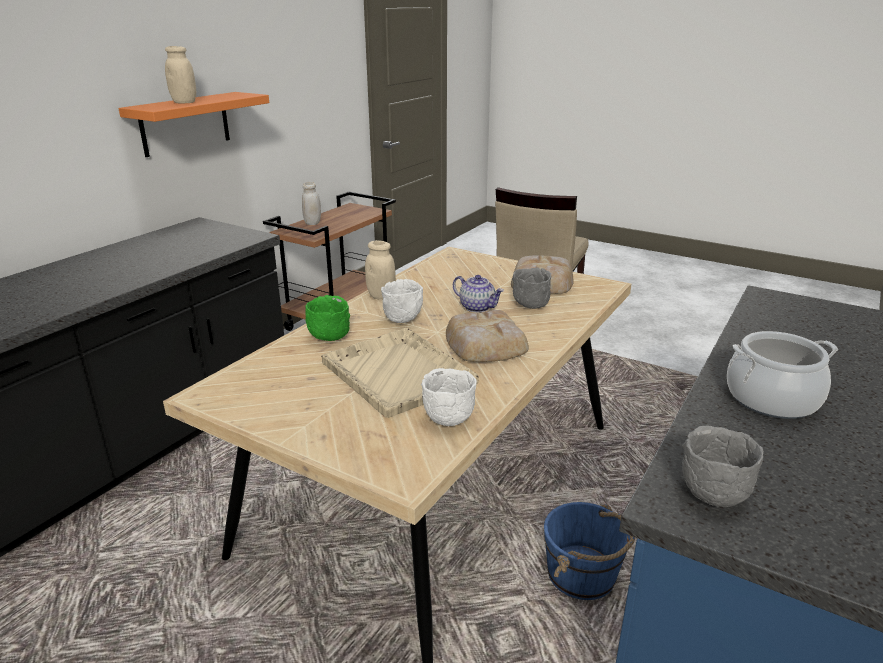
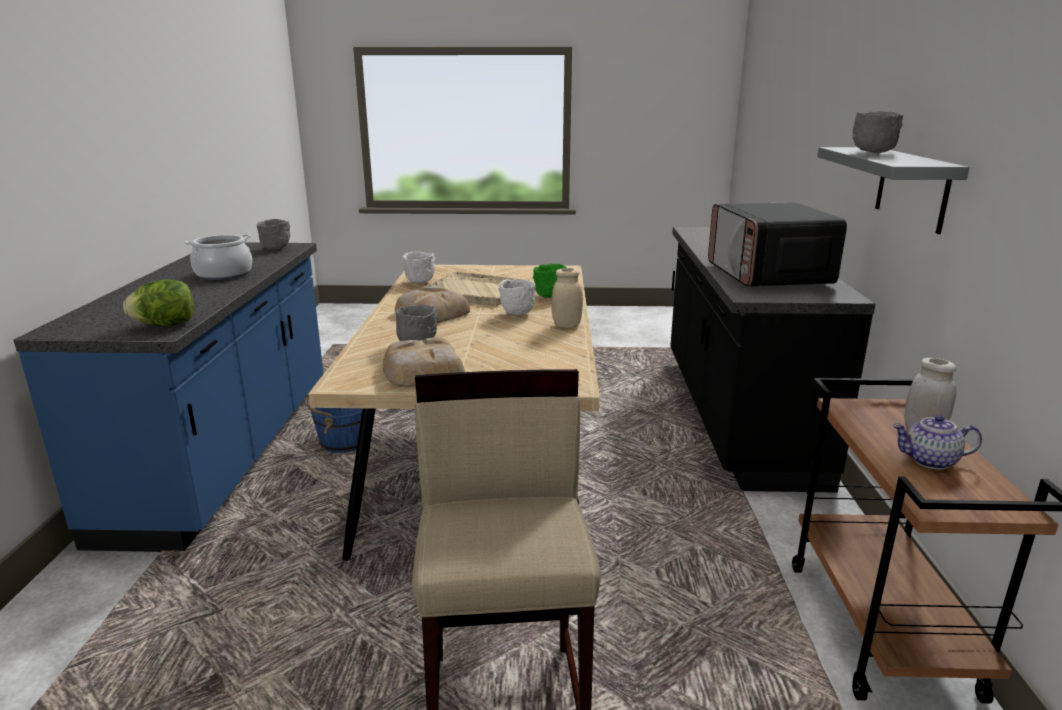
camera: 150 degrees right, 5 degrees down
orange shelf [119,92,269,157] -> grey shelf [817,147,969,234]
beige jar [165,46,196,104] -> grey bowl [853,111,903,153]
teapot [453,275,504,313] -> teapot moved to [892,415,982,470]
none -> lettuce [123,279,194,326]
none -> microwave [708,202,847,287]

